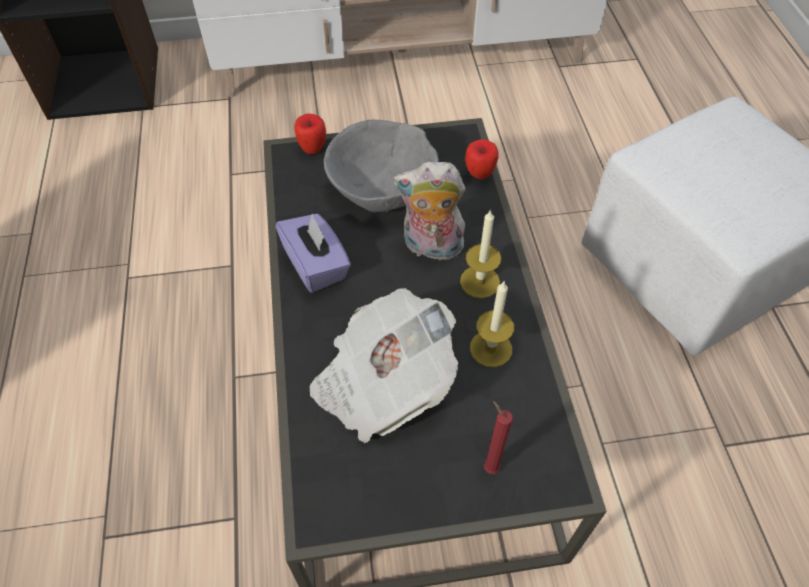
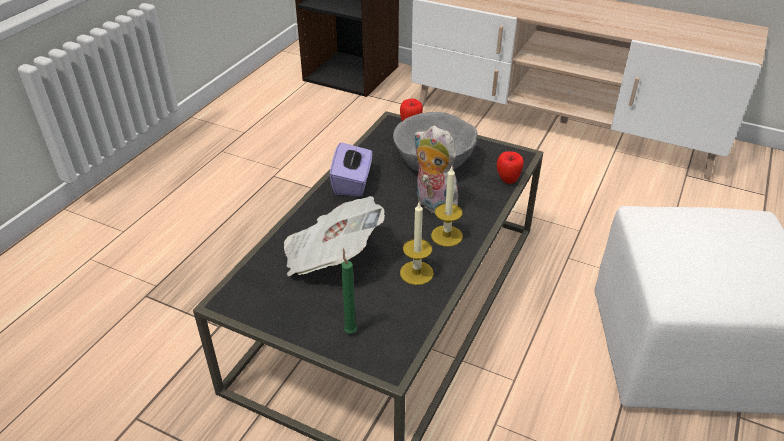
camera: 35 degrees right, 15 degrees down
red candle [484,401,513,474] -> green candle [341,249,357,334]

